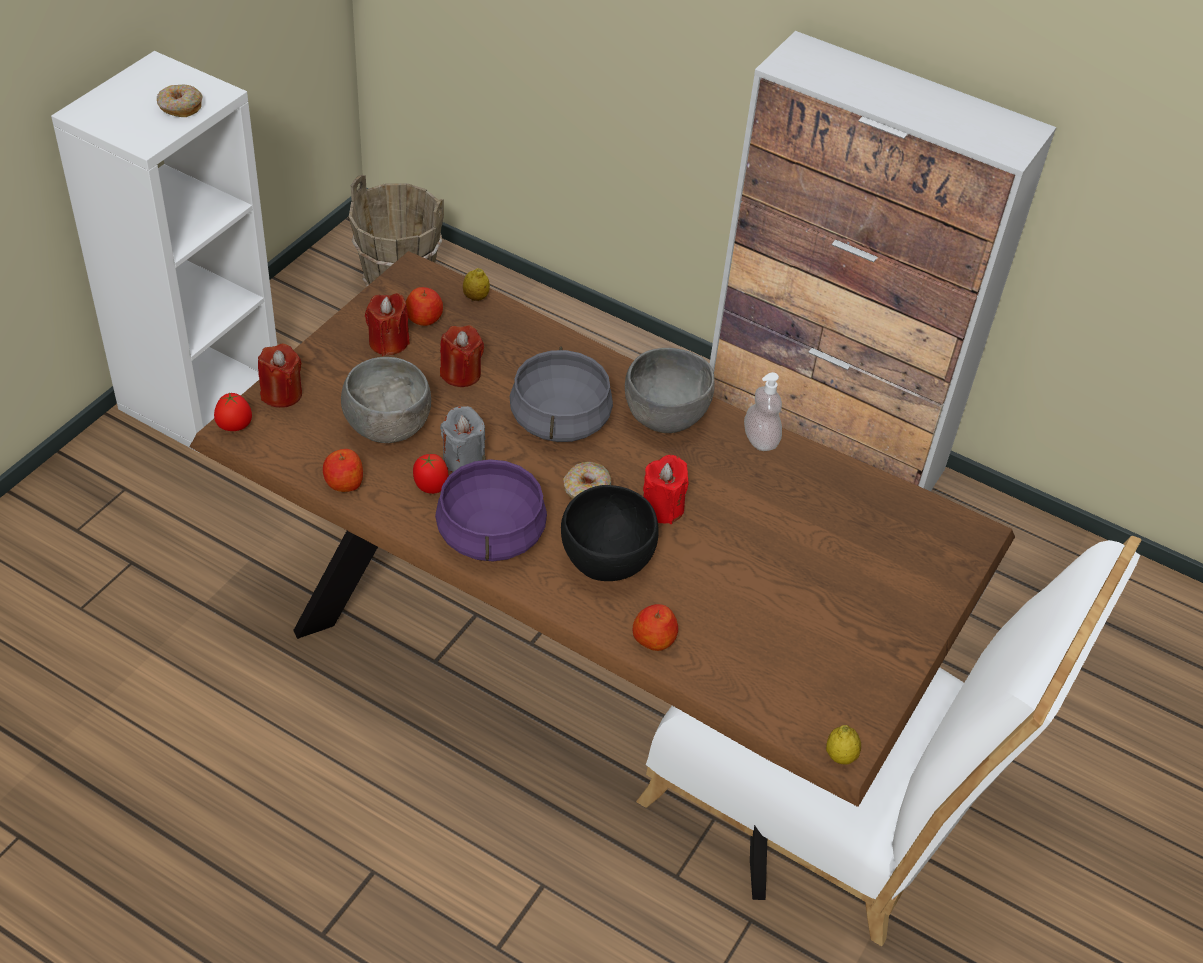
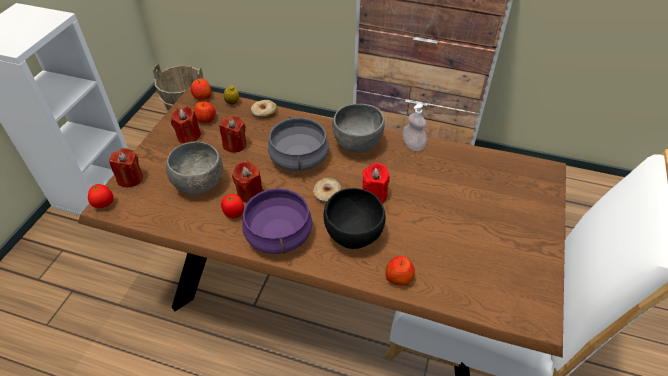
camera: 10 degrees left, 0 degrees up
donut [157,85,202,117] -> donut moved to [251,100,277,119]
apple [323,449,363,492] -> apple moved to [191,78,211,100]
grey candle [440,406,485,472] -> red candle [232,161,263,203]
lemon [826,725,861,764] -> none

